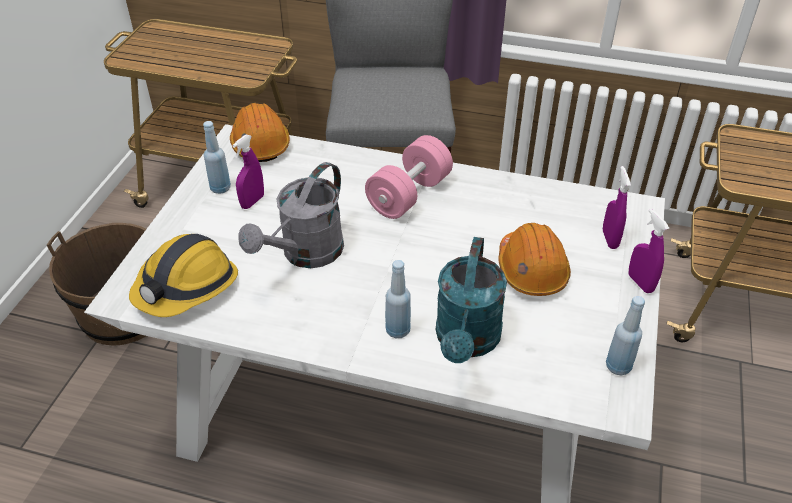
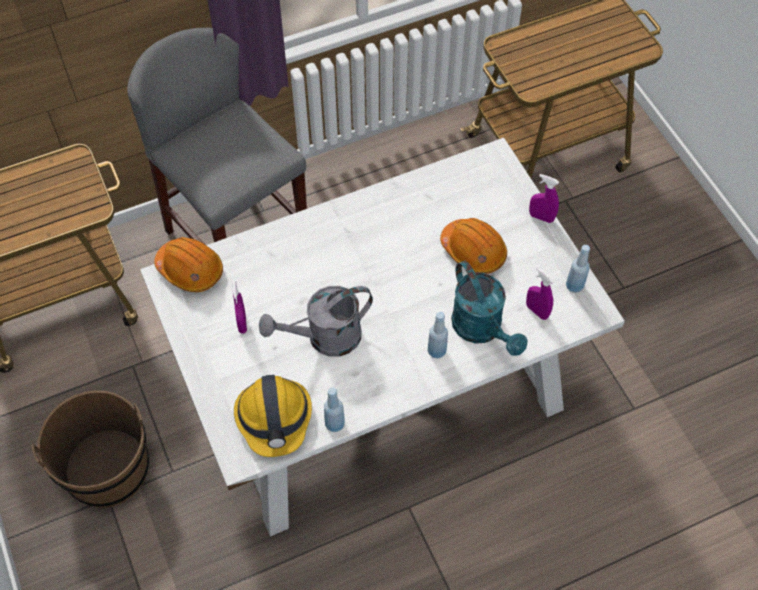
camera: 40 degrees left, 15 degrees up
blue bottle [203,121,231,194] -> blue bottle moved to [324,387,345,432]
grey watering can [238,162,344,268] -> grey watering can turned 75 degrees clockwise [259,286,373,357]
pink dumbbell [365,135,453,219] -> none
purple spray bottle [603,166,631,249] -> purple spray bottle moved to [526,268,554,320]

